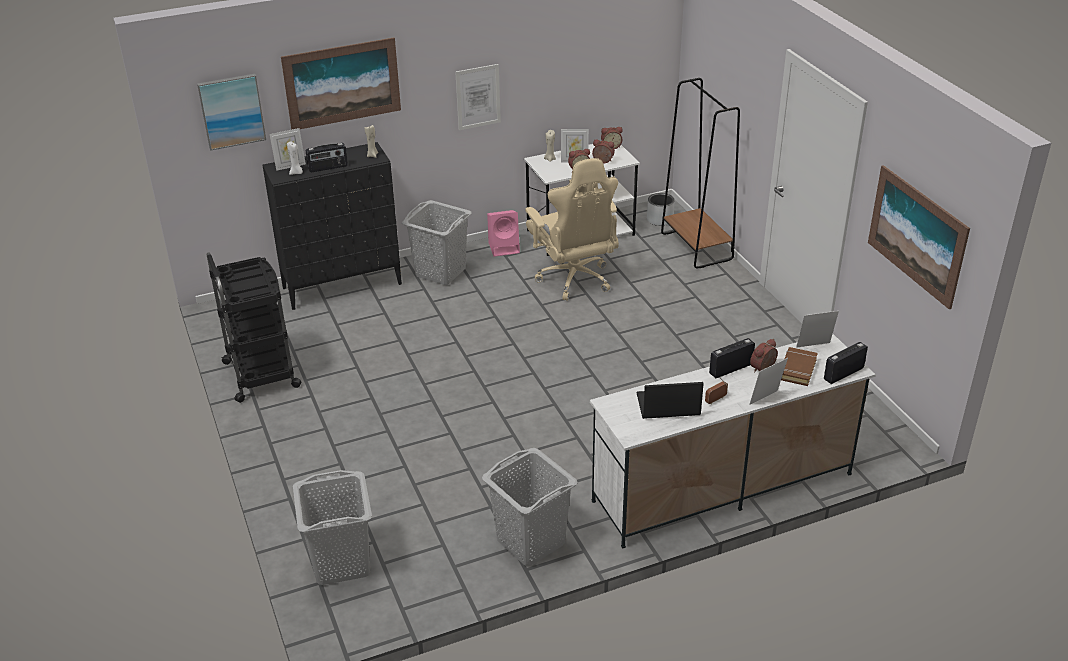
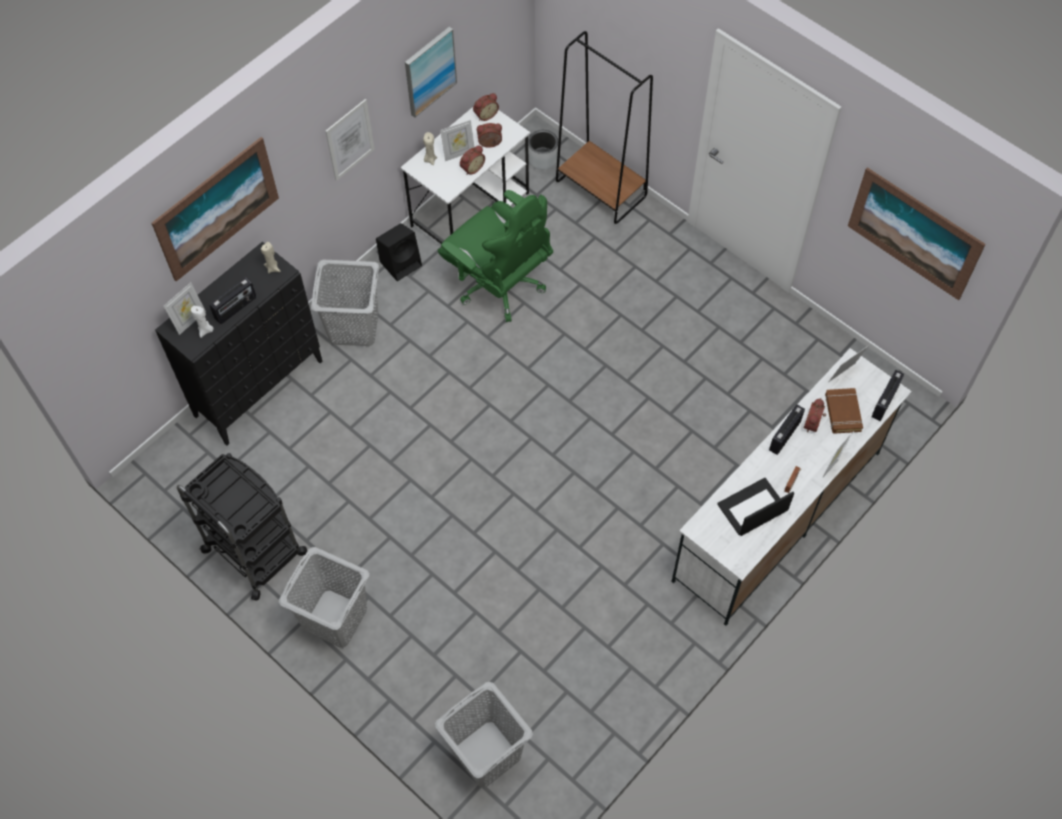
camera: 25 degrees left, 25 degrees up
picture [197,74,266,151] -> picture moved to [405,27,457,118]
grey laundry basket [482,448,578,566] -> grey laundry basket moved to [279,547,369,648]
pink speaker [487,210,520,257] -> black speaker [376,223,422,281]
beige office chair [525,158,619,301] -> green office chair [438,190,553,322]

